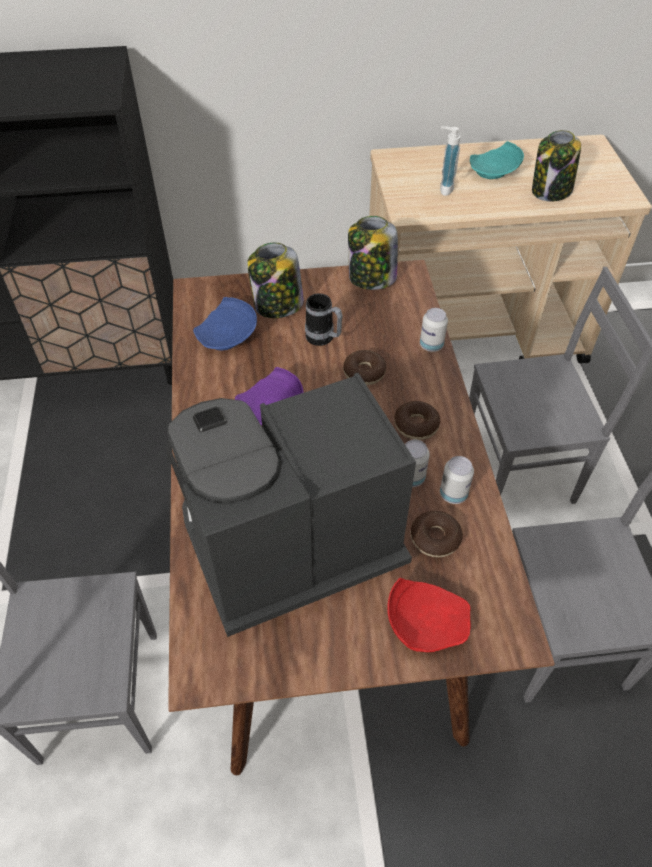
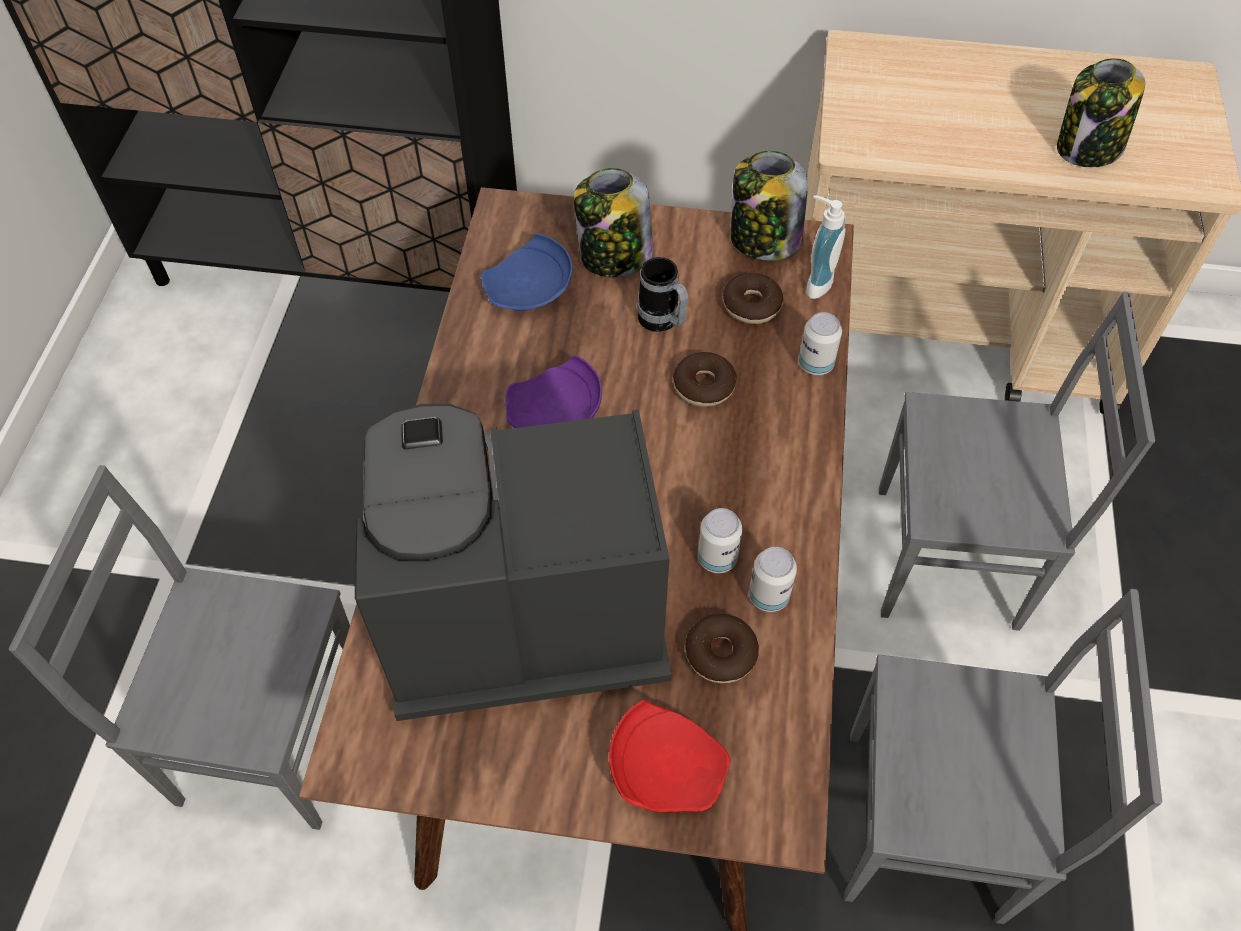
camera: 15 degrees right, 5 degrees up
donut [394,401,440,440] -> donut moved to [723,273,783,324]
soap dispenser [440,126,460,196] -> soap dispenser moved to [806,195,846,299]
turquoise plate [470,141,524,179] -> none

